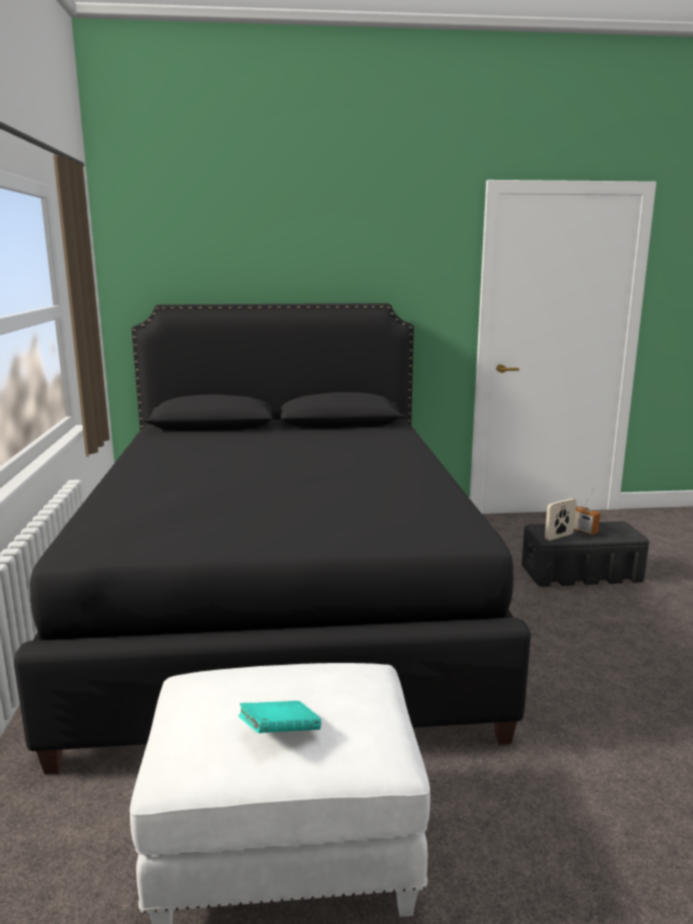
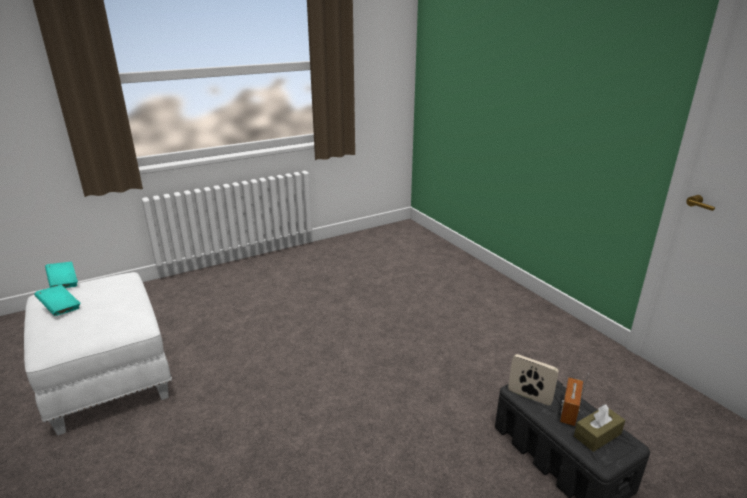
camera: 65 degrees right, 10 degrees up
black bed [14,303,531,775] -> none
none -> turquoise book [45,262,78,288]
none -> brown tissue box [574,405,625,452]

